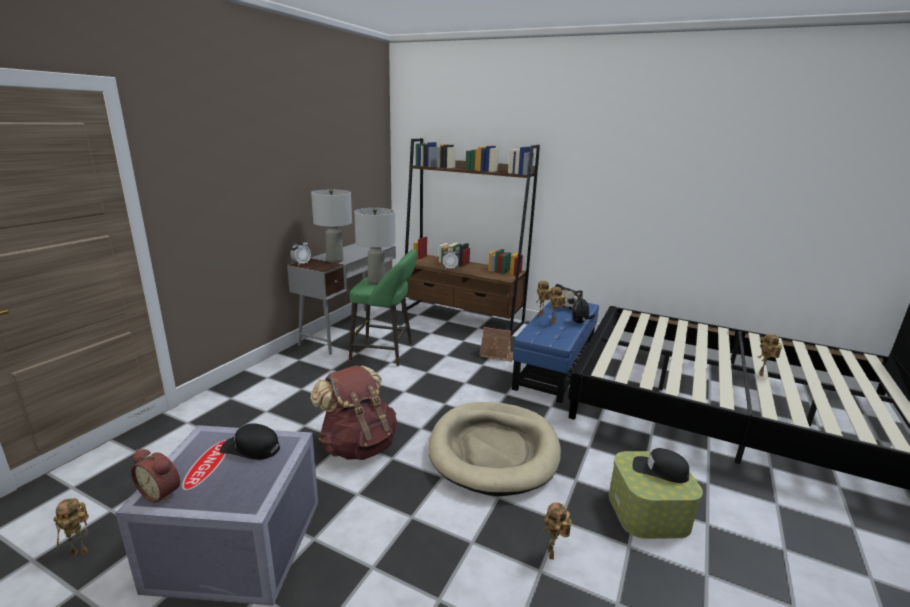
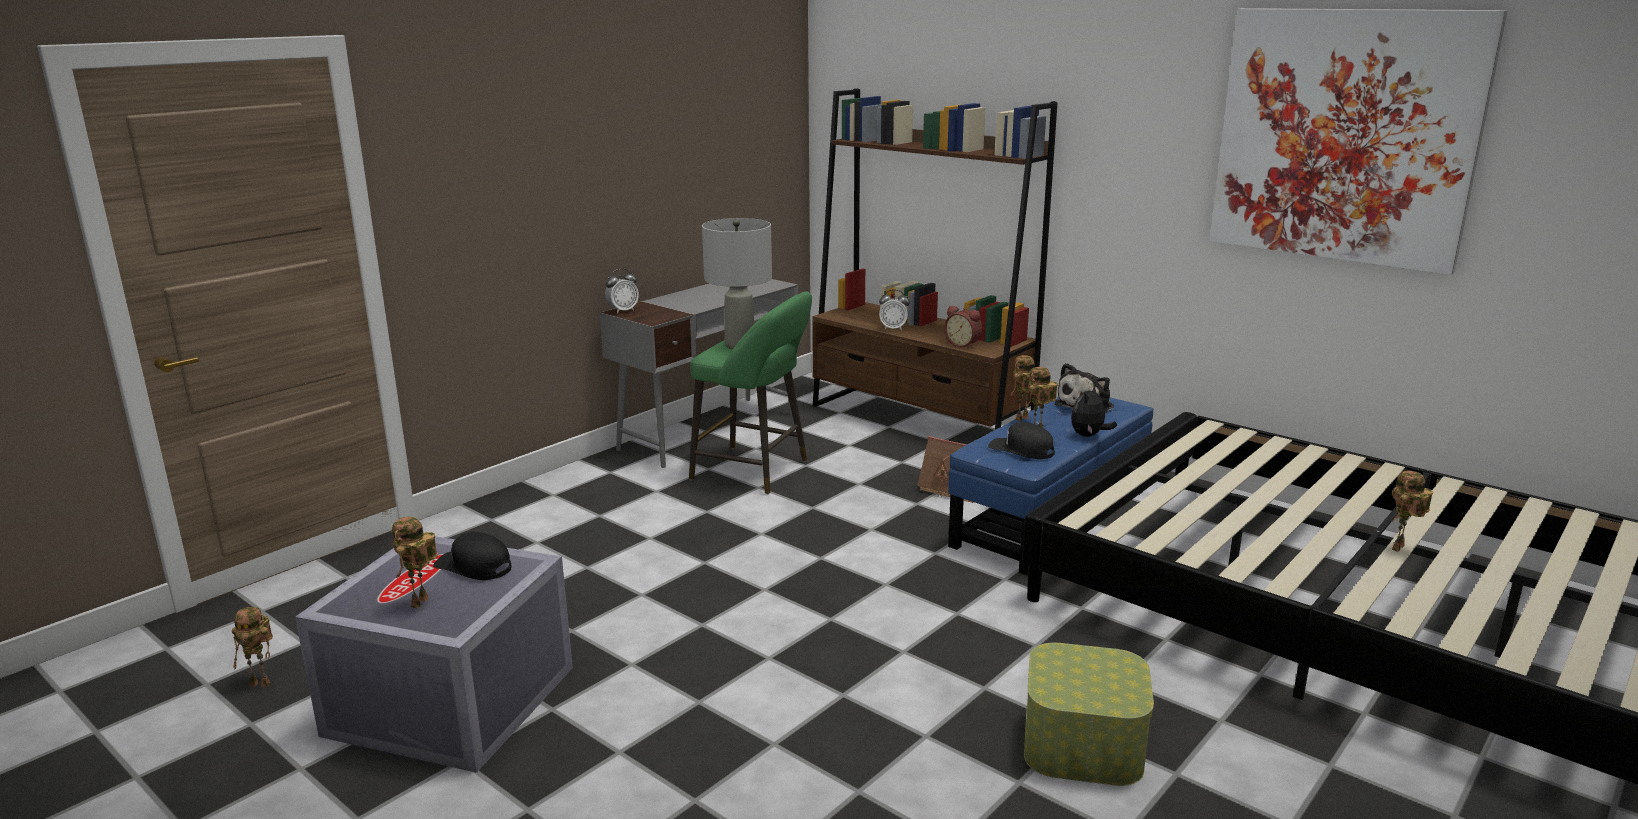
camera: 15 degrees right, 0 degrees up
alarm clock [131,449,180,502] -> alarm clock moved to [944,306,982,348]
brown backpack [310,365,397,460] -> none
grey table lamp [311,189,352,263] -> none
beige dog bed [428,402,561,496] -> none
toy robot [543,503,572,559] -> toy robot moved to [392,517,438,608]
black cap [633,448,689,483] -> black cap moved to [988,422,1055,459]
none -> picture [1210,8,1507,275]

